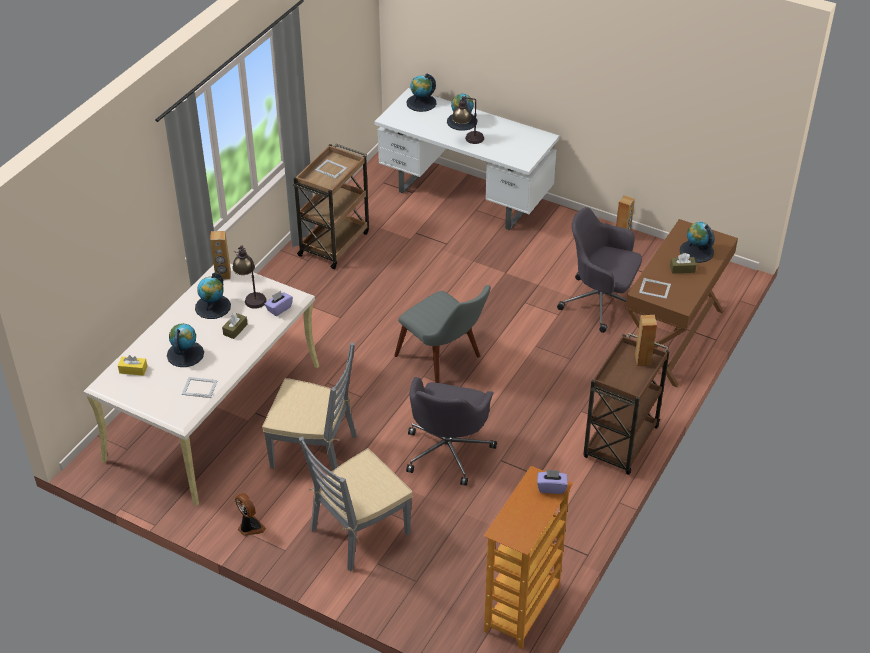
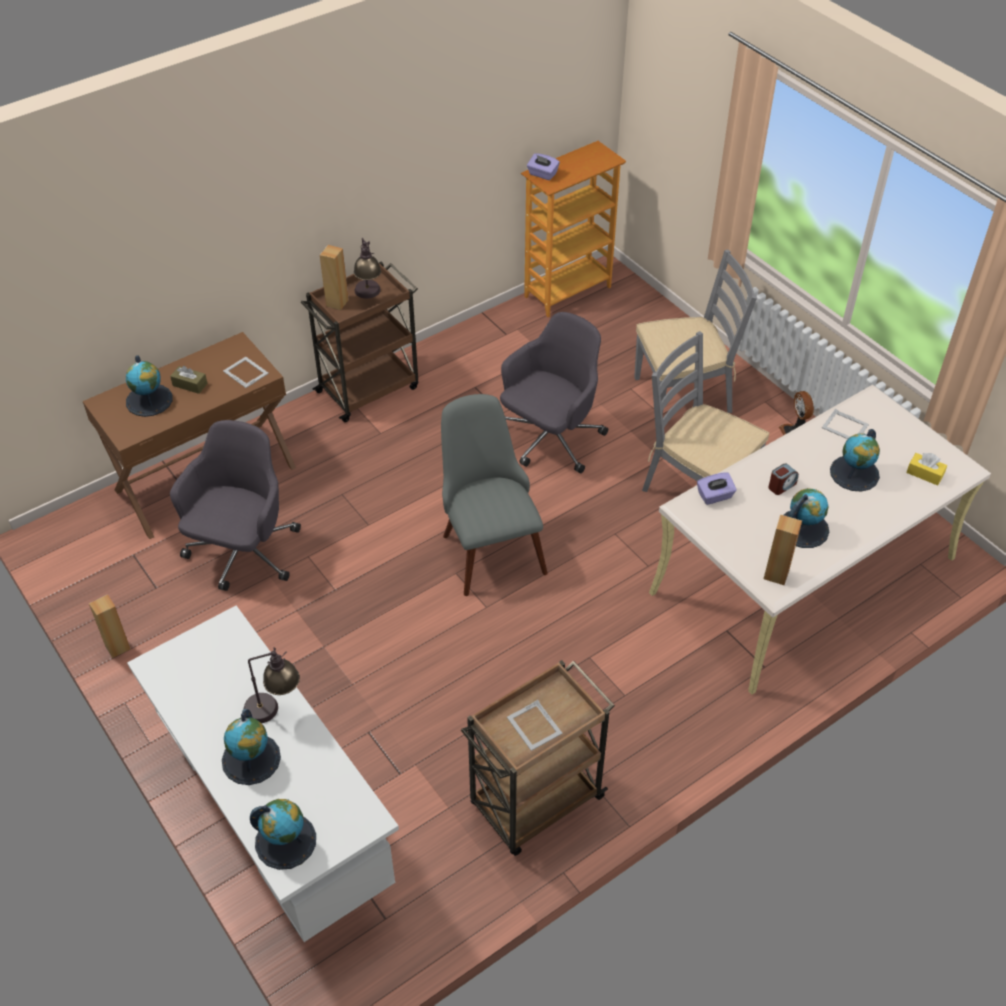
camera: 155 degrees left, 5 degrees up
brown tissue box [222,313,248,339] -> alarm clock [768,463,799,495]
table lamp [232,245,267,309] -> table lamp moved to [354,238,381,299]
grey office chair [557,207,642,333] -> grey office chair turned 120 degrees counterclockwise [170,420,301,591]

